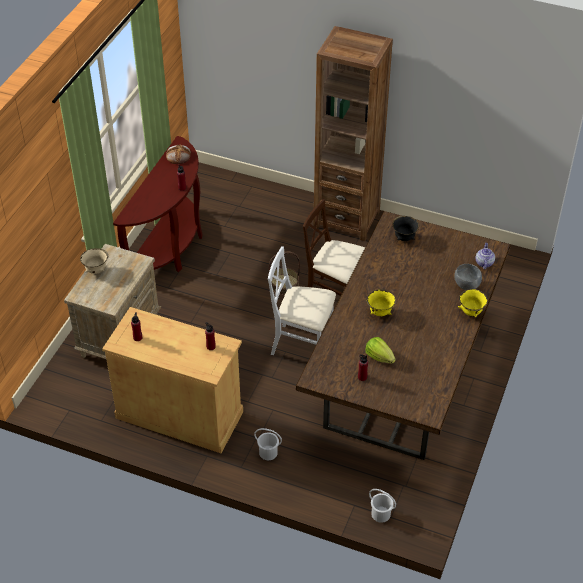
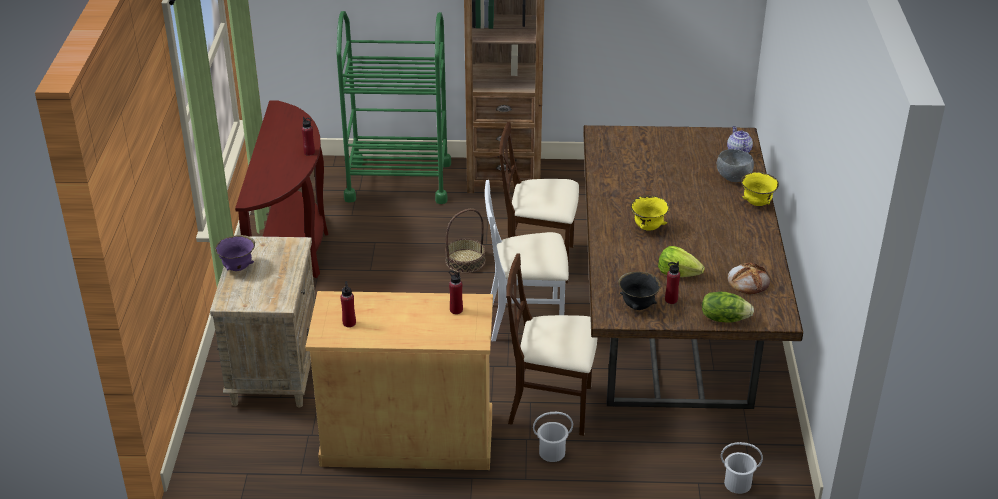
camera: 20 degrees left, 10 degrees down
beige bowl [80,248,108,274] -> purple bowl [215,235,255,271]
bread [166,145,191,164] -> bread moved to [728,263,770,294]
black bowl [393,216,419,241] -> black bowl moved to [618,272,661,310]
none -> green cart [336,11,451,204]
none -> beige chair [507,253,598,436]
none -> lettuce [702,292,754,323]

